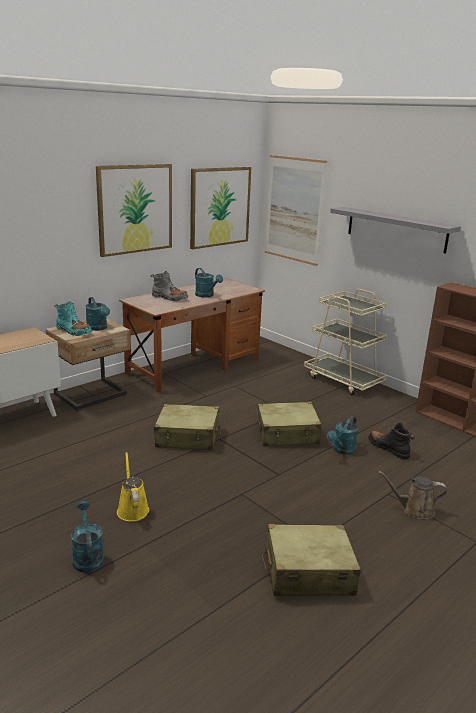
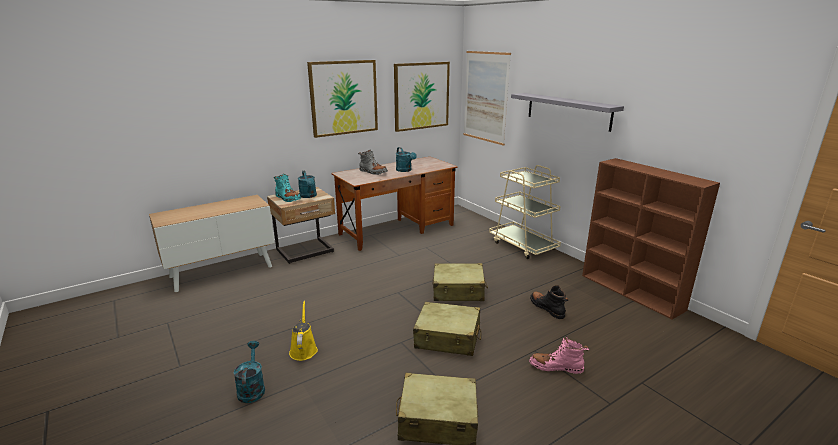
camera: 10 degrees right, 0 degrees up
beige suitcase [154,404,221,450] -> beige suitcase moved to [413,302,481,356]
turquoise watering can [327,416,358,455] -> none
brown watering can [378,471,447,519] -> pink boot [529,336,589,374]

